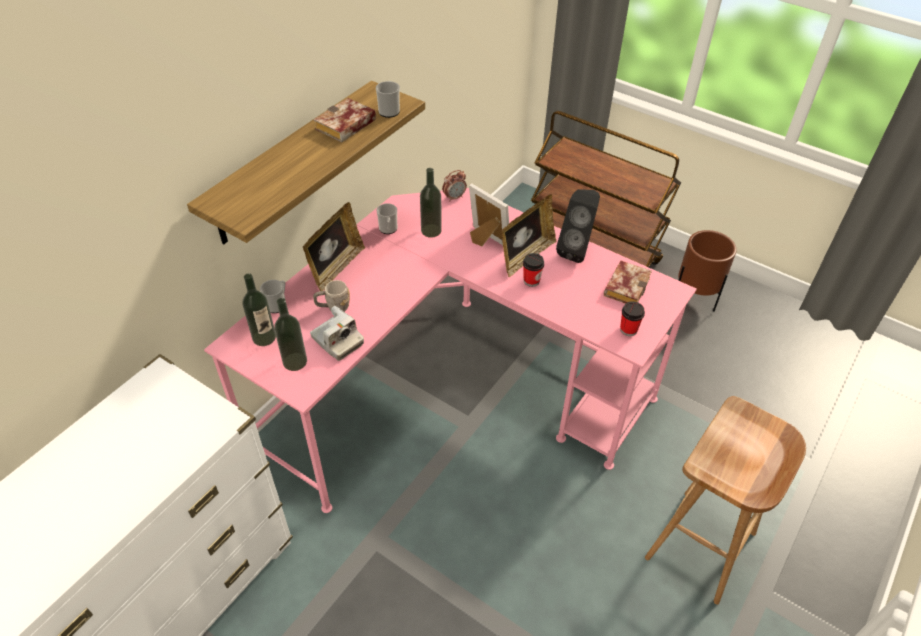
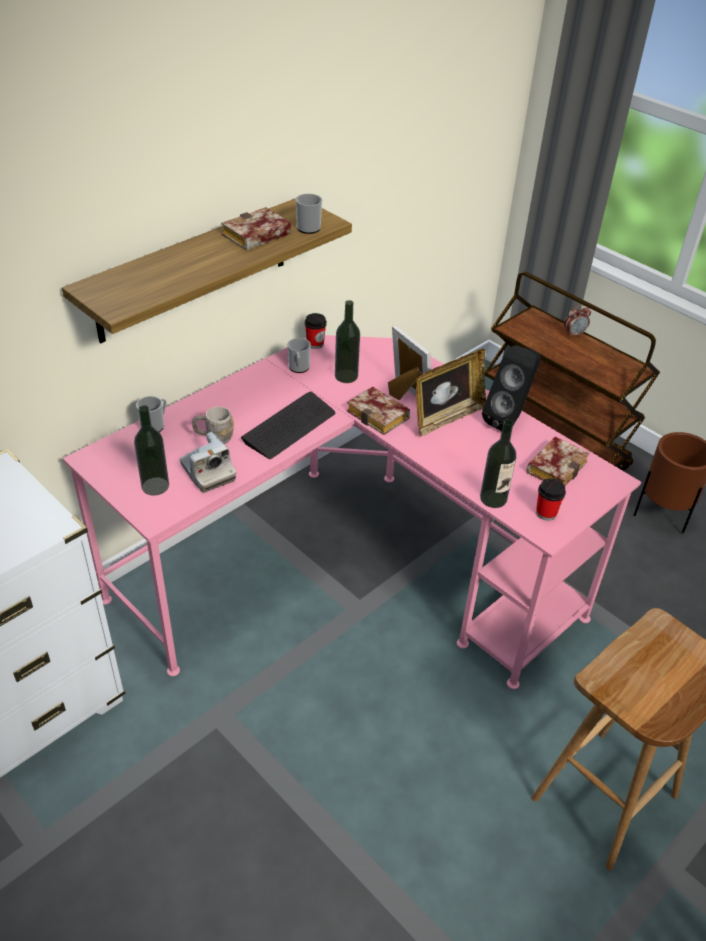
camera: 10 degrees right, 5 degrees down
bottle [242,273,276,346] -> bottle moved to [480,419,516,508]
picture frame [303,202,365,291] -> none
alarm clock [442,170,467,202] -> alarm clock moved to [564,305,591,337]
cup [523,253,544,287] -> cup moved to [305,313,327,349]
none -> keyboard [241,392,335,459]
none -> book [347,387,410,435]

